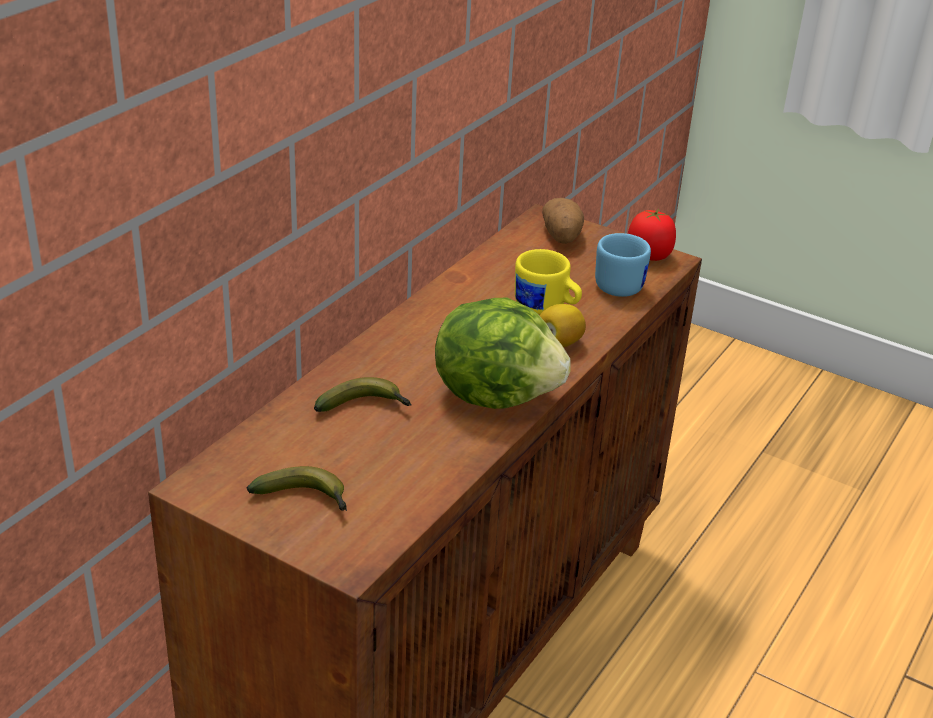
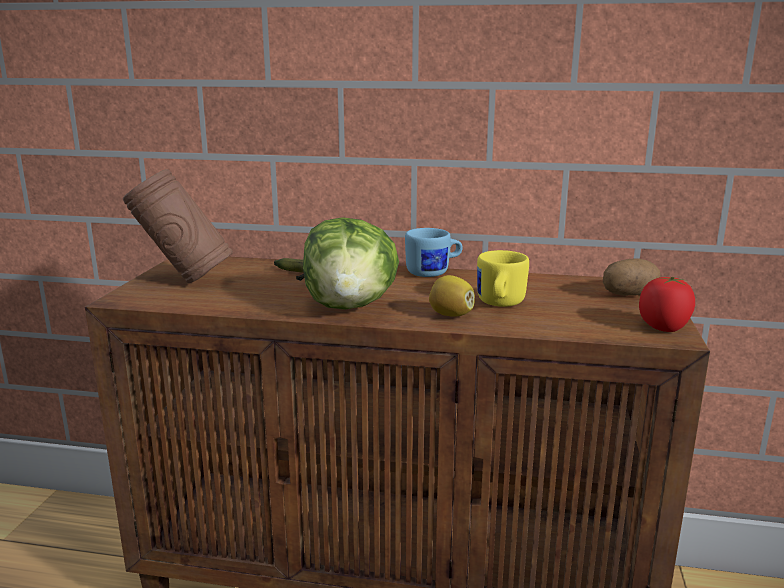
camera: 70 degrees right, 15 degrees down
banana [247,466,347,511] -> brown vase [123,169,233,283]
blue mug [595,233,651,297] -> blue mug moved to [405,228,462,277]

